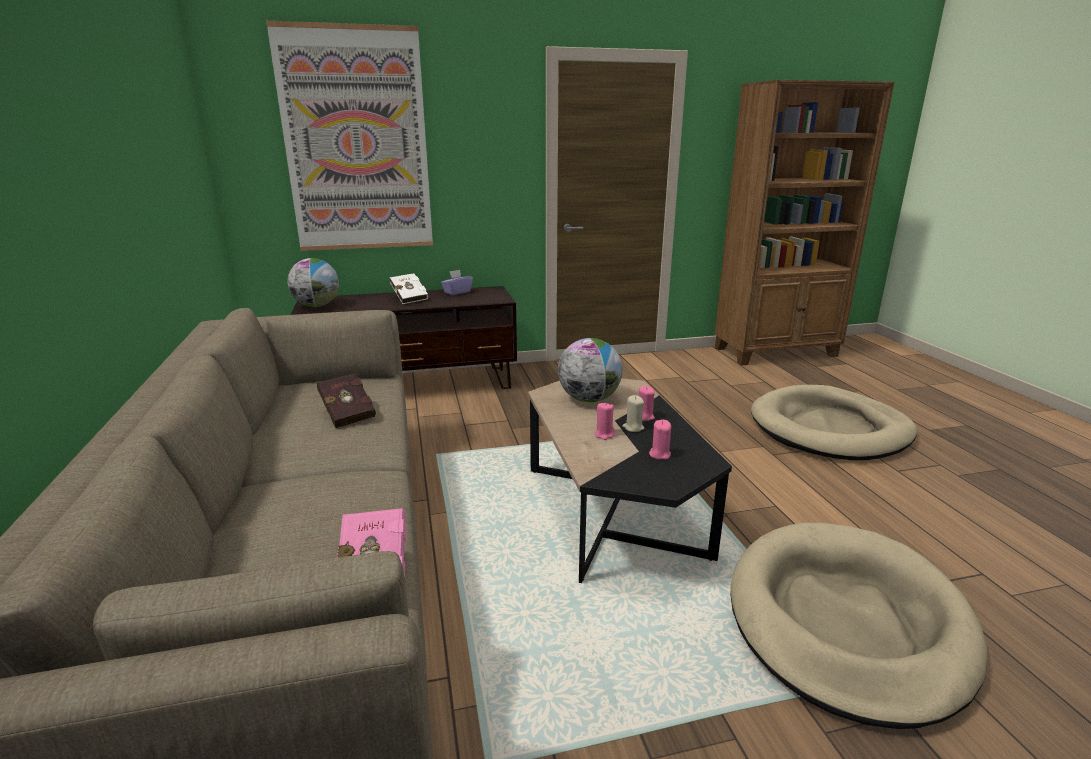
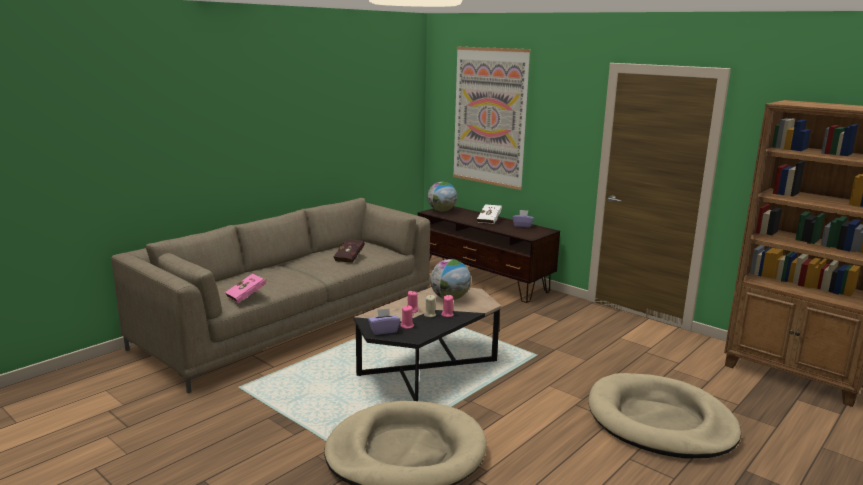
camera: 55 degrees right, 5 degrees down
none -> purple tissue box [368,308,400,335]

